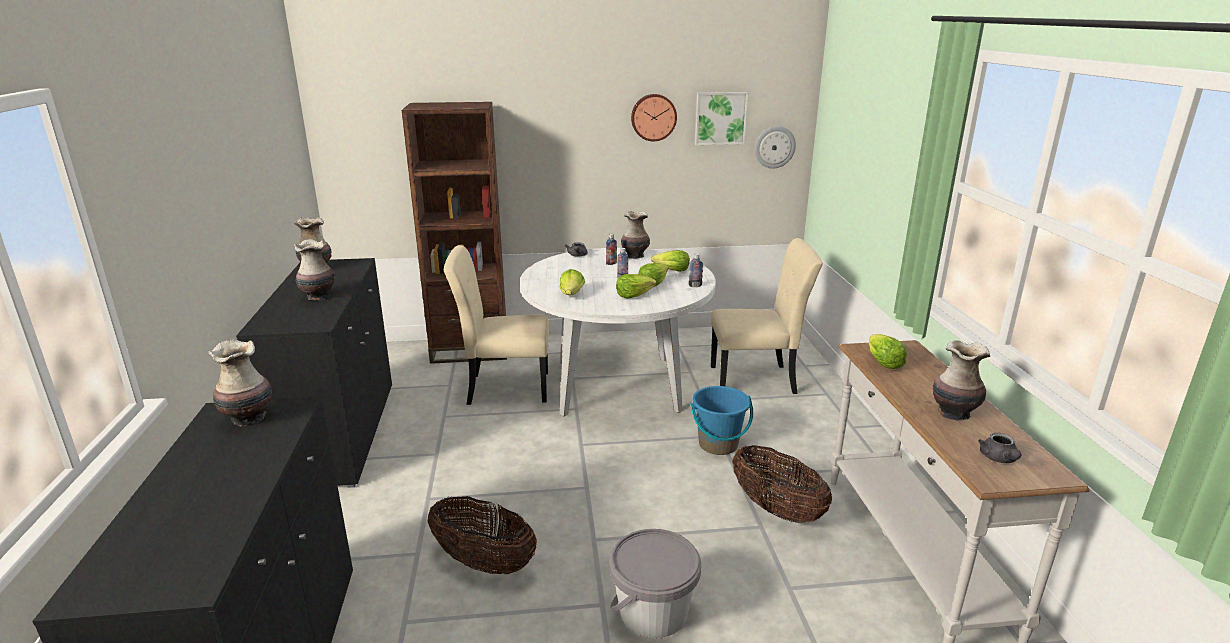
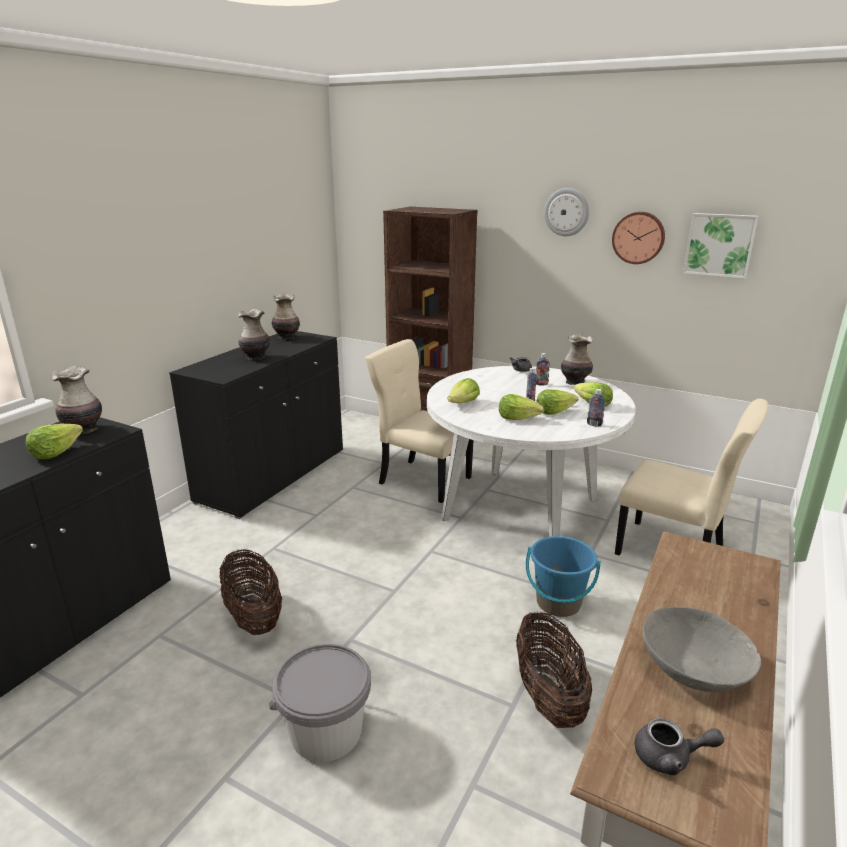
camera: 35 degrees right, 0 degrees up
wall clock [755,126,796,168] -> wall clock moved to [544,188,589,236]
lettuce [869,334,907,369] -> lettuce moved to [26,424,83,459]
vase [933,340,990,421] -> grey bowl [643,607,761,692]
grey teapot [978,433,1021,463] -> grey teapot turned 120 degrees counterclockwise [635,718,724,775]

